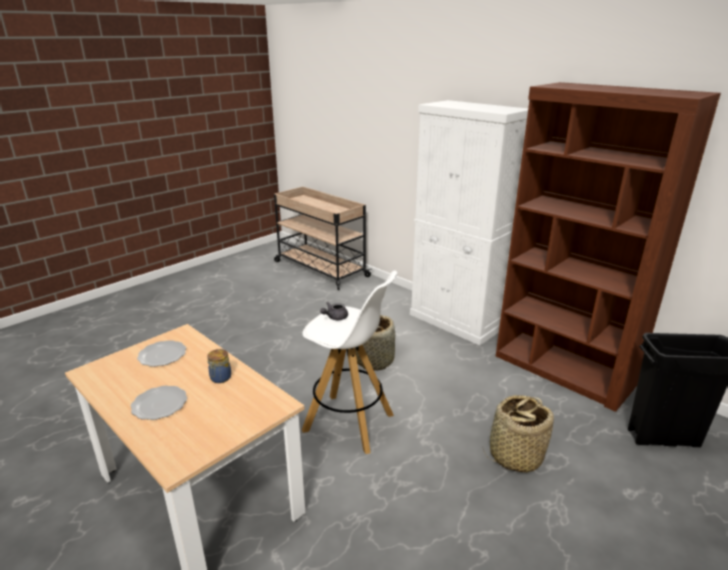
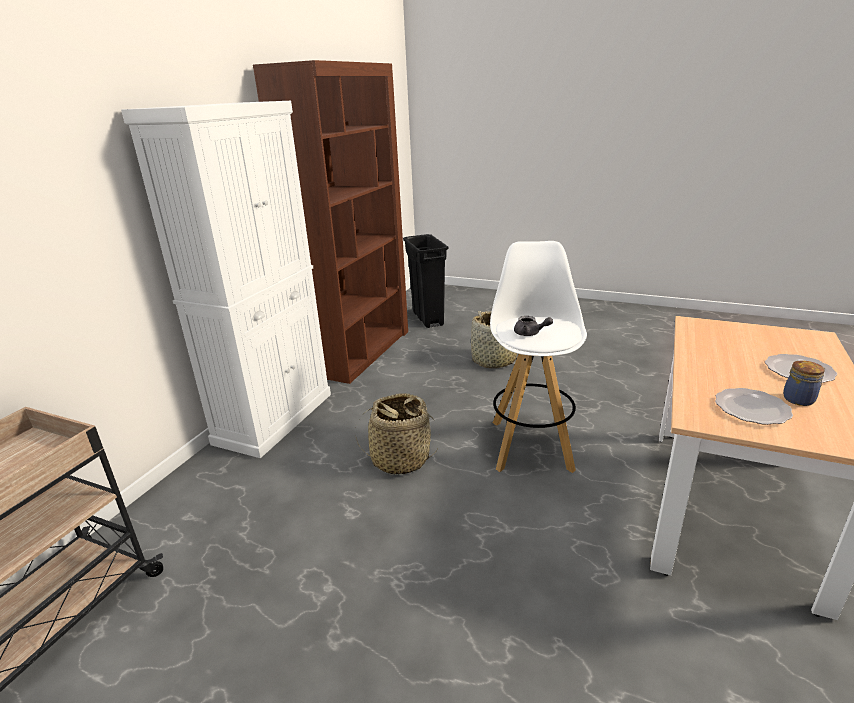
camera: 110 degrees left, 0 degrees up
jar [207,349,231,383] -> jar moved to [783,361,826,406]

